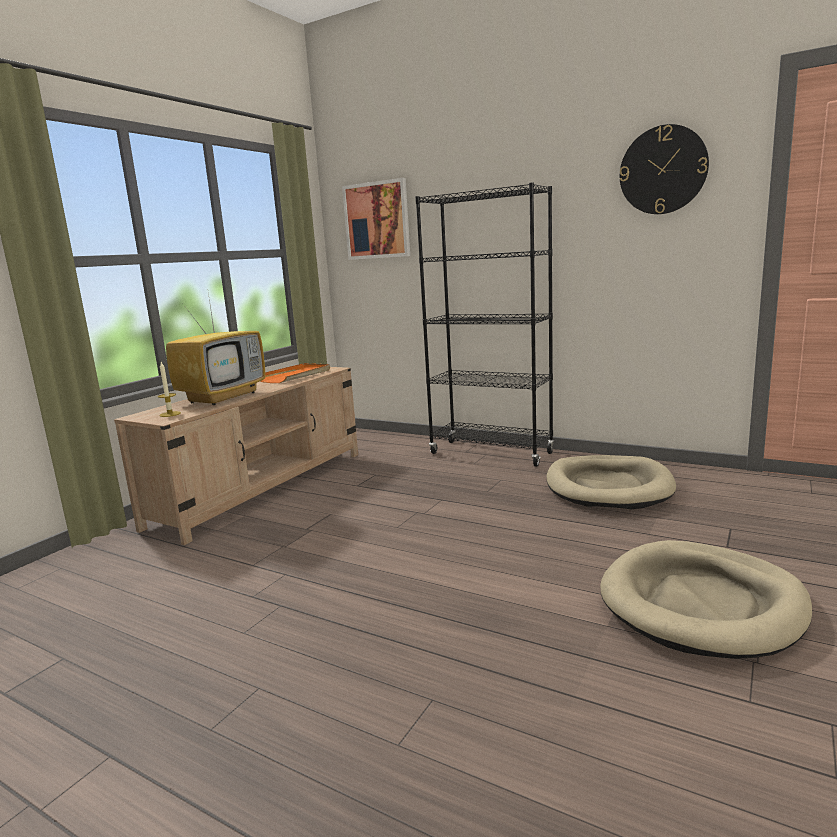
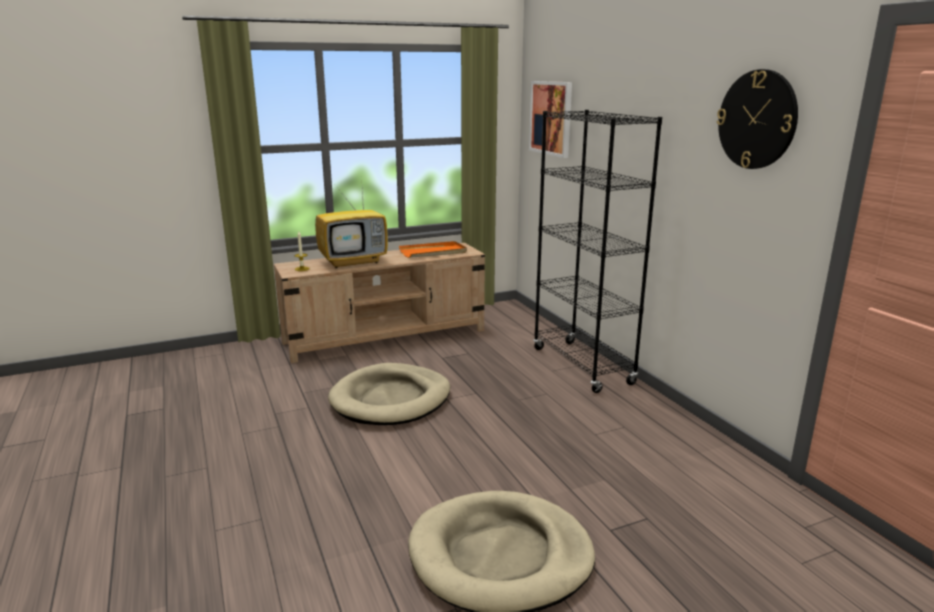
camera: 35 degrees right, 5 degrees up
beige dog bed [546,455,676,509] -> beige dog bed moved to [328,363,450,425]

